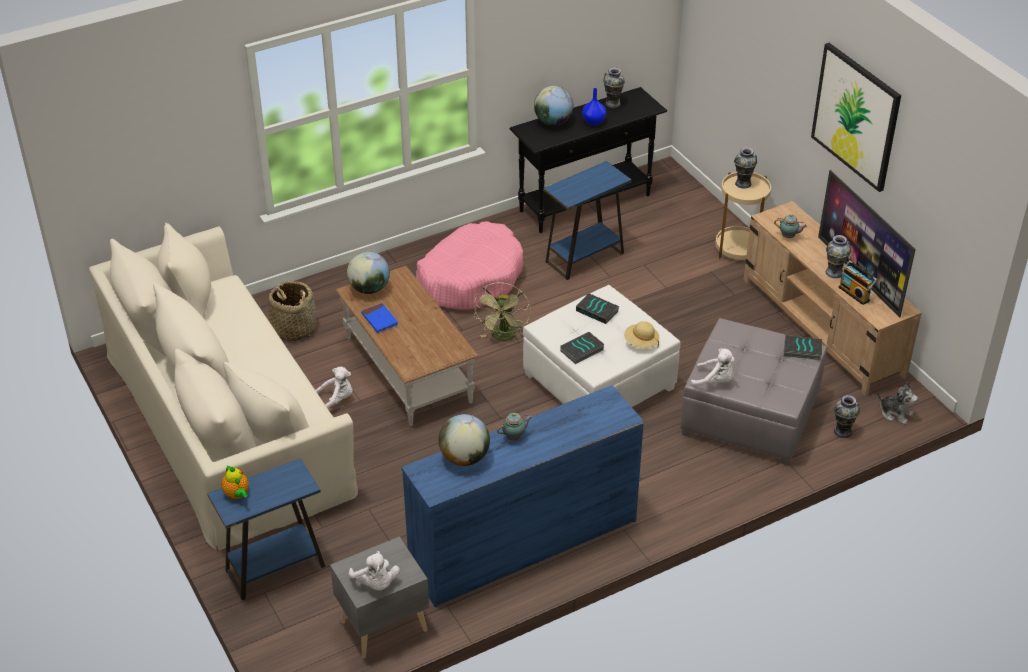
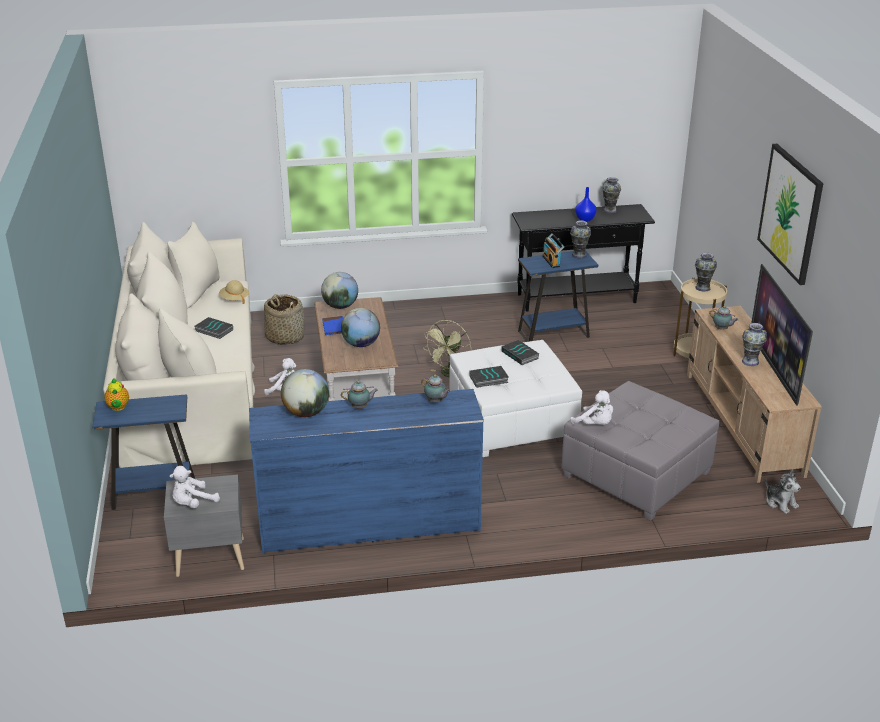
camera: 20 degrees right, 10 degrees down
white plush toy [349,551,400,590] -> white plush toy turned 60 degrees clockwise [169,466,220,508]
pink dog bed [416,221,523,310] -> none
globe [534,86,573,126] -> globe moved to [341,308,380,347]
beige hat [624,321,659,348] -> beige hat moved to [219,280,249,304]
book [784,335,822,360] -> book moved to [195,317,233,339]
vase [834,395,860,438] -> vase moved to [570,220,591,259]
radio [839,260,877,305] -> radio moved to [542,233,564,268]
none -> teapot [421,374,451,402]

